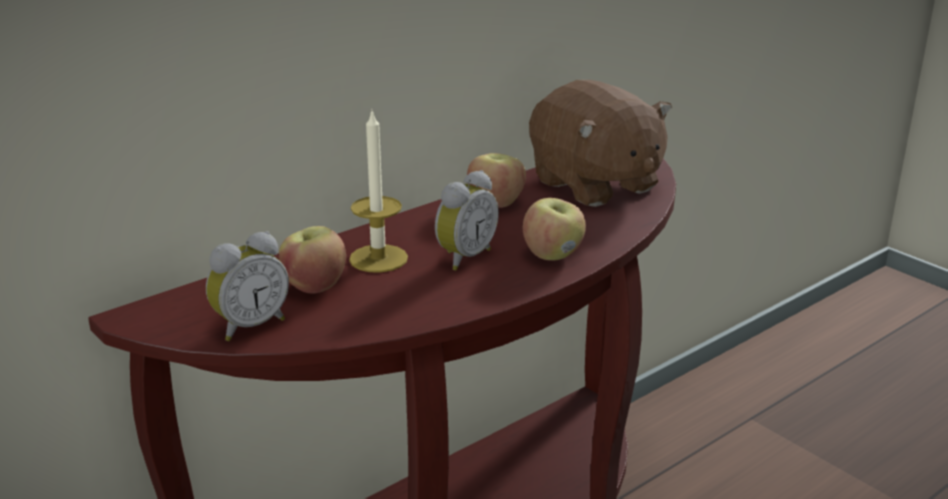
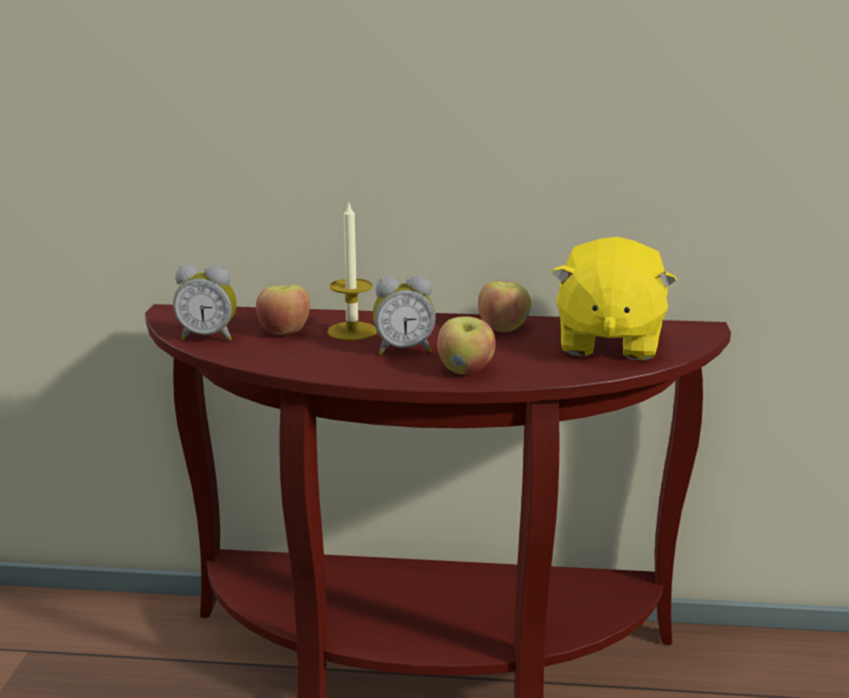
camera: 45 degrees right, 5 degrees down
brown plush toy [529,80,672,207] -> yellow plush toy [551,237,677,361]

